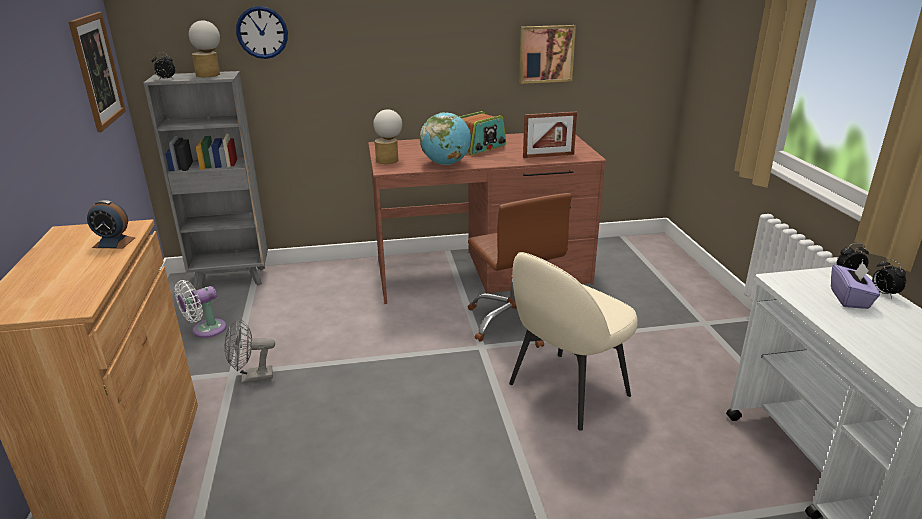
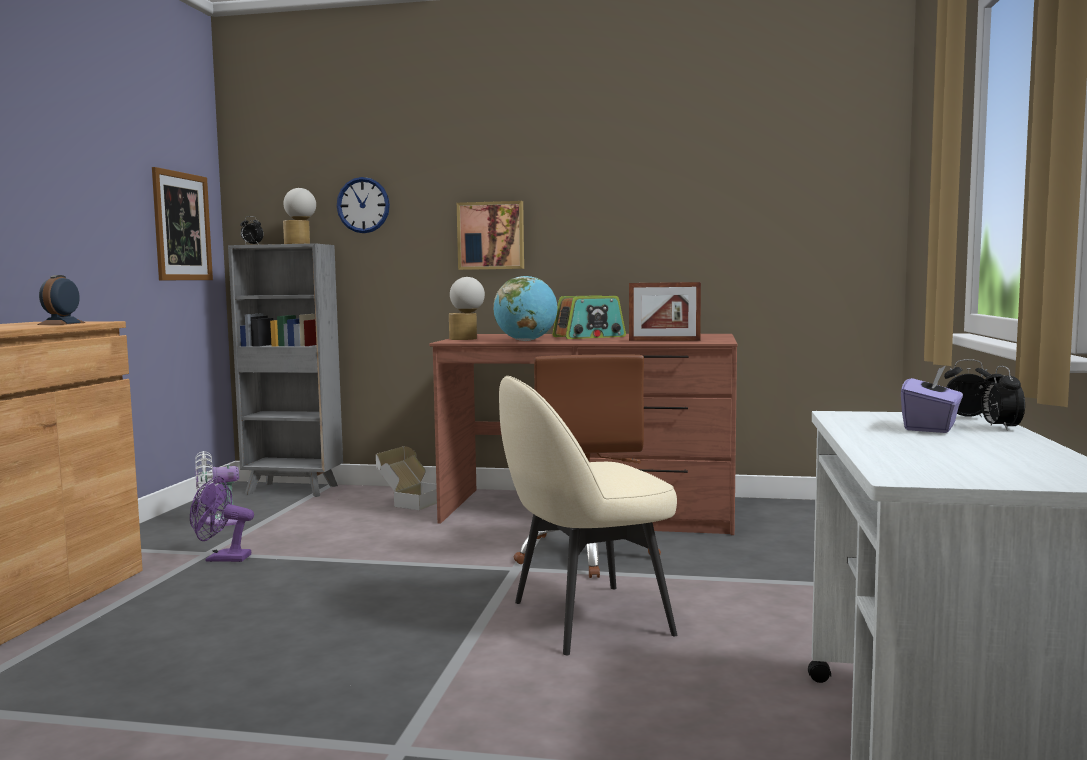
camera: 20 degrees right, 20 degrees down
alarm clock [87,200,135,249] -> alarm clock turned 75 degrees clockwise [37,275,85,325]
grey fan [224,318,275,384] -> purple fan [190,476,254,562]
picture [519,25,576,84] -> picture moved to [457,201,524,270]
none -> cardboard box [376,446,437,510]

